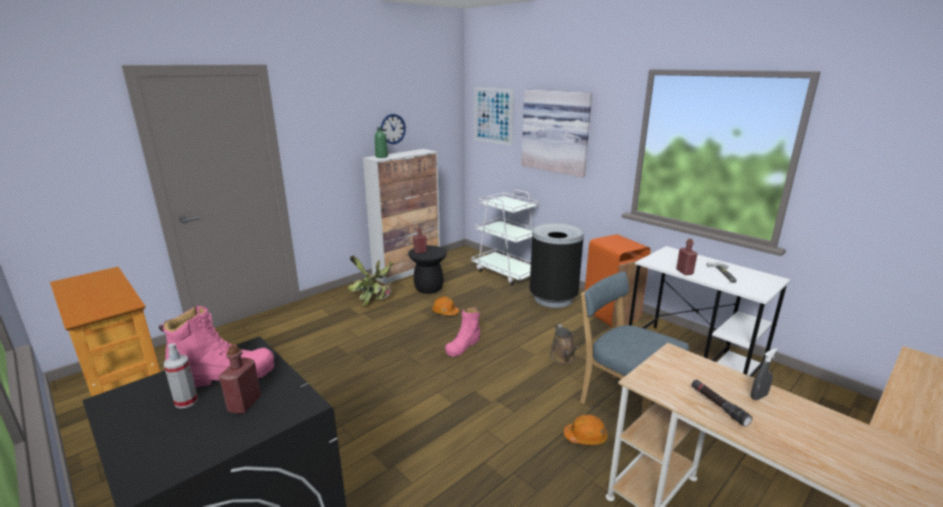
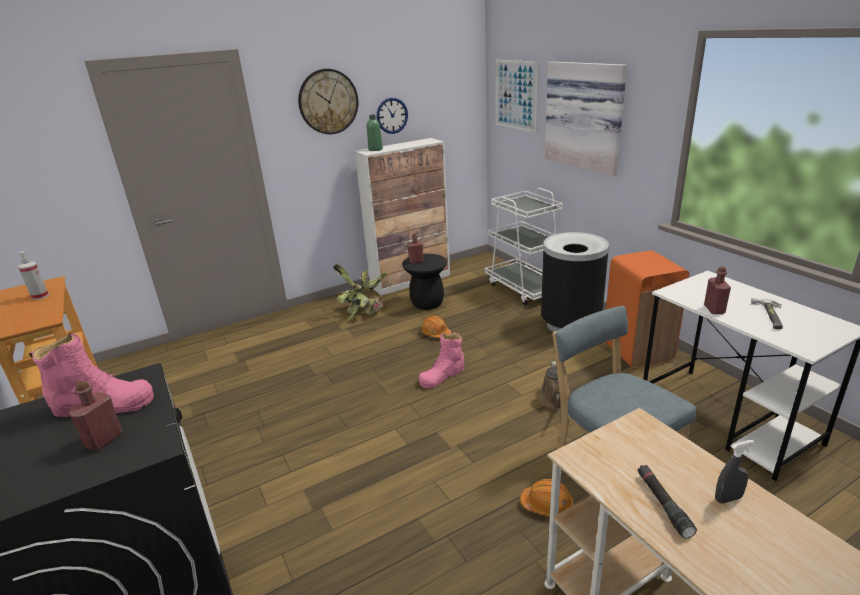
camera: 15 degrees right, 5 degrees up
spray bottle [164,343,198,409] -> spray bottle moved to [18,252,49,300]
none -> wall clock [298,69,358,134]

